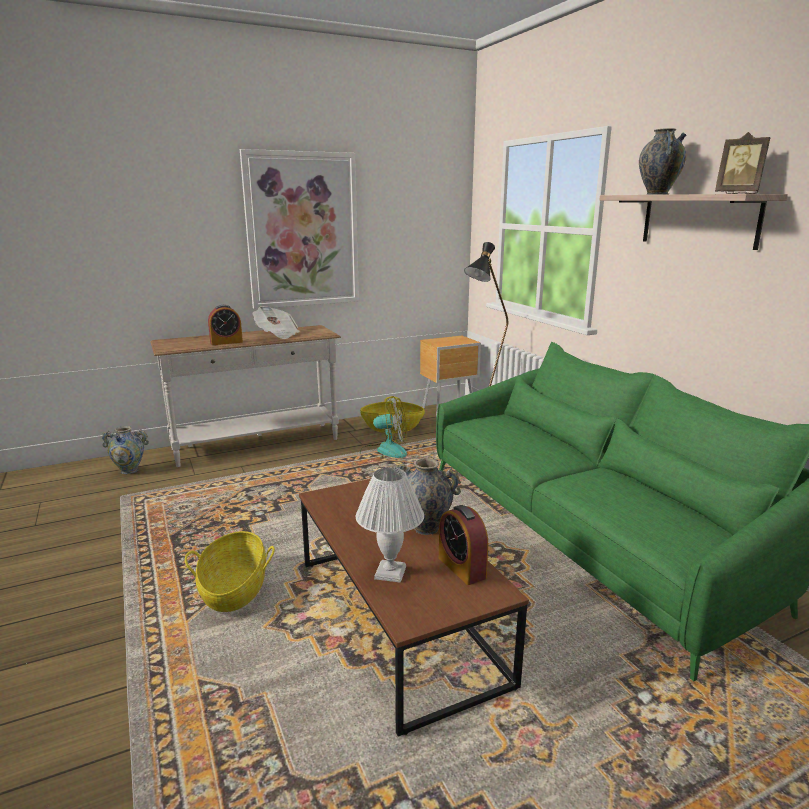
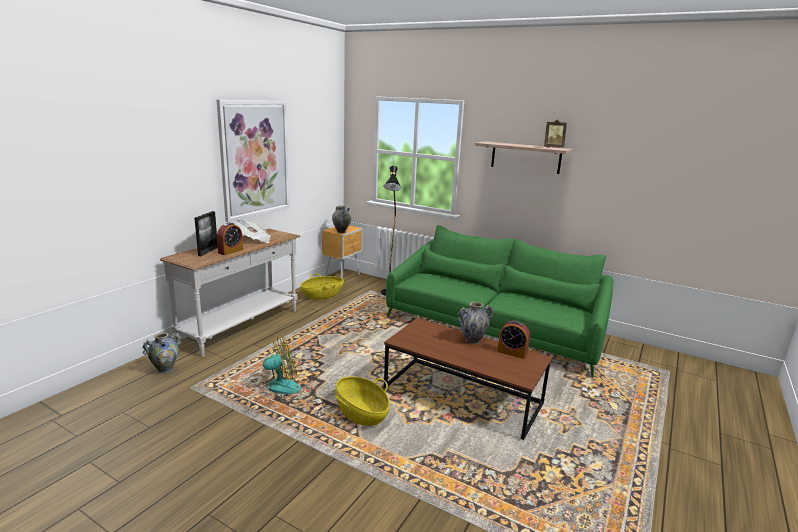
camera: 35 degrees left, 0 degrees up
white table lamp [356,467,424,583] -> none
fan [360,396,407,459] -> fan moved to [252,336,301,403]
vase [639,128,687,195] -> vase moved to [332,206,351,233]
none -> picture frame [194,211,218,256]

